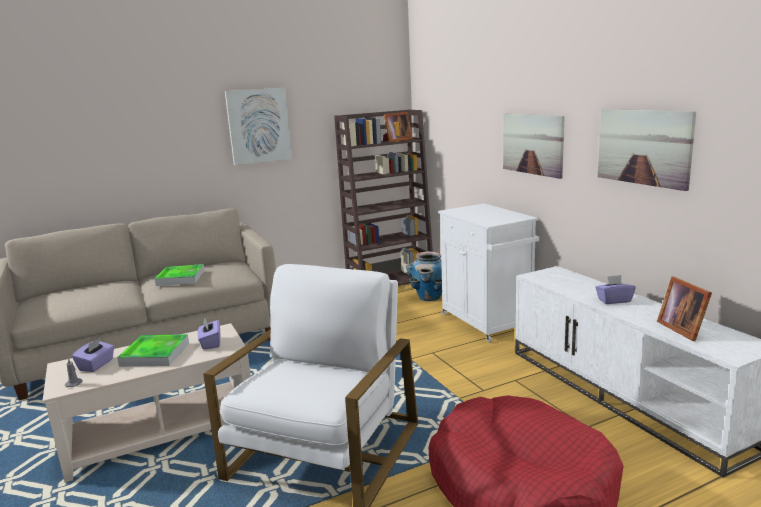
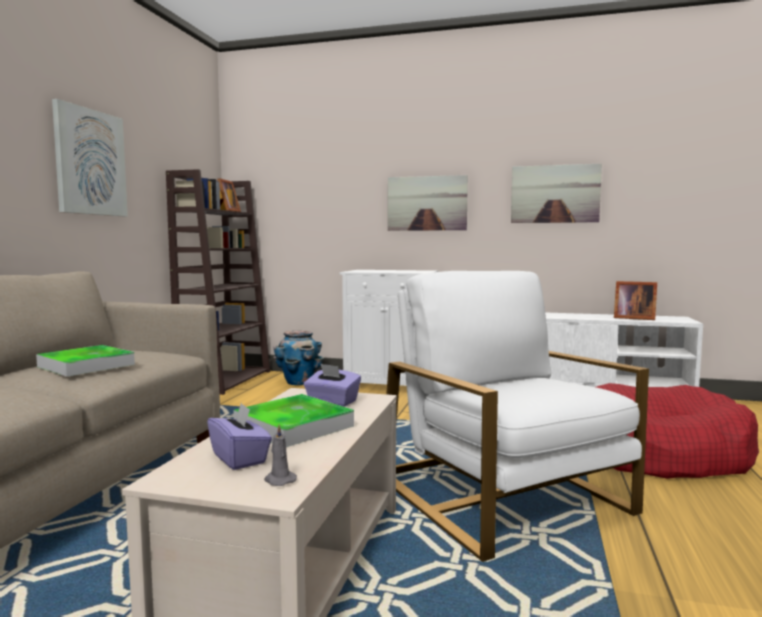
camera: 50 degrees left, 10 degrees down
purple tissue box [595,275,636,304] -> none

